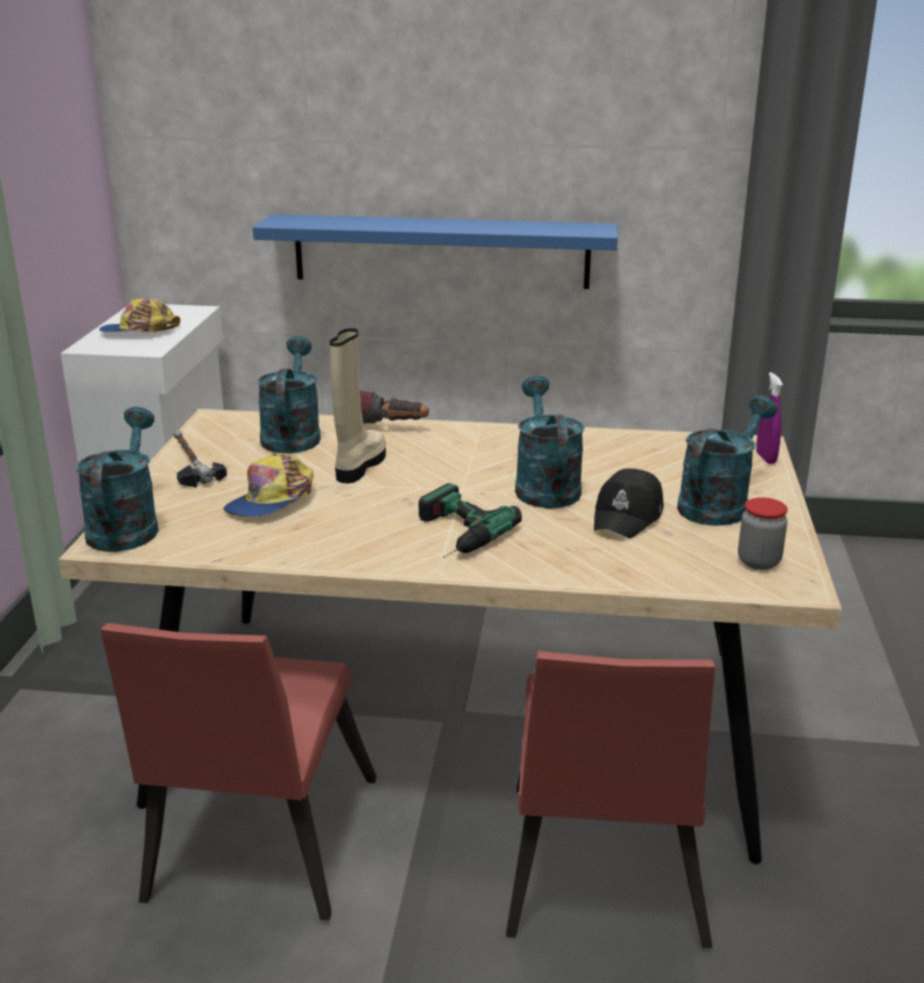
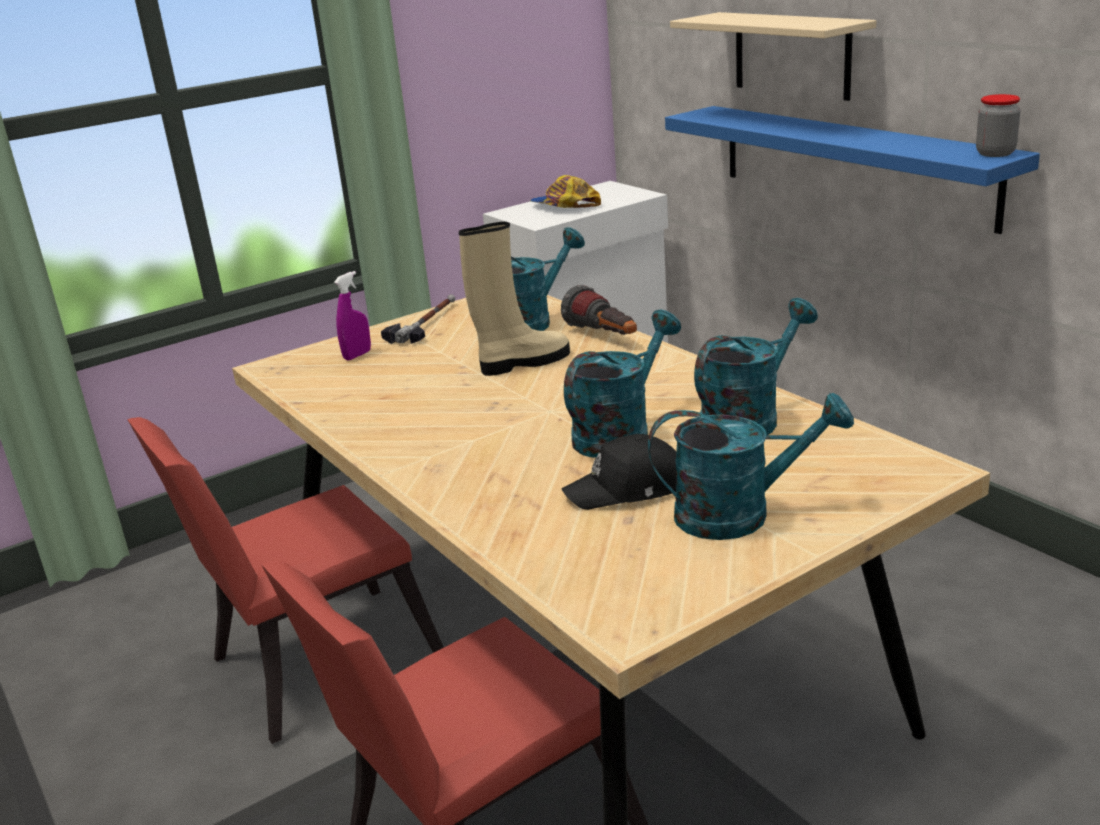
camera: 50 degrees right, 0 degrees up
turquoise watering can [76,407,159,552] -> turquoise watering can moved to [694,298,818,435]
cap [223,453,314,517] -> none
power drill [418,483,522,558] -> none
jar [738,497,788,570] -> jar moved to [976,94,1020,157]
purple spray bottle [756,372,783,464] -> purple spray bottle moved to [334,271,371,360]
none -> beige shelf [670,12,876,101]

